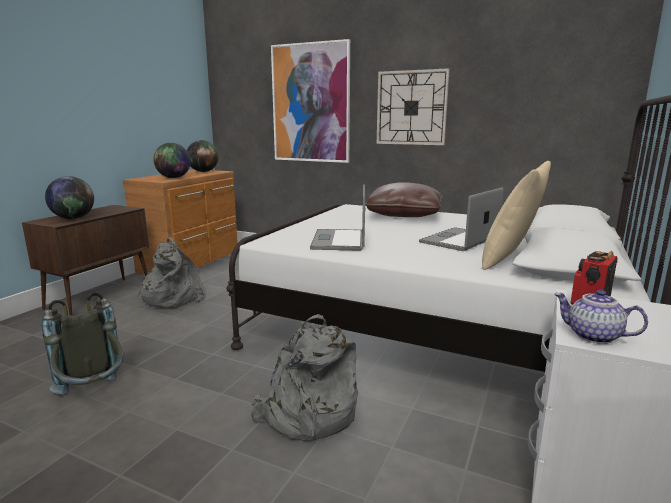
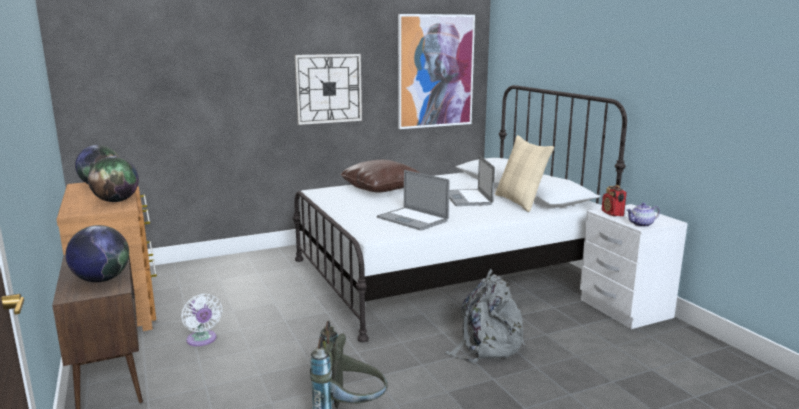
camera: 50 degrees left, 0 degrees up
grey backpack [137,237,204,308] -> white fan [181,294,223,346]
picture [271,39,350,163] -> picture moved to [398,14,475,129]

